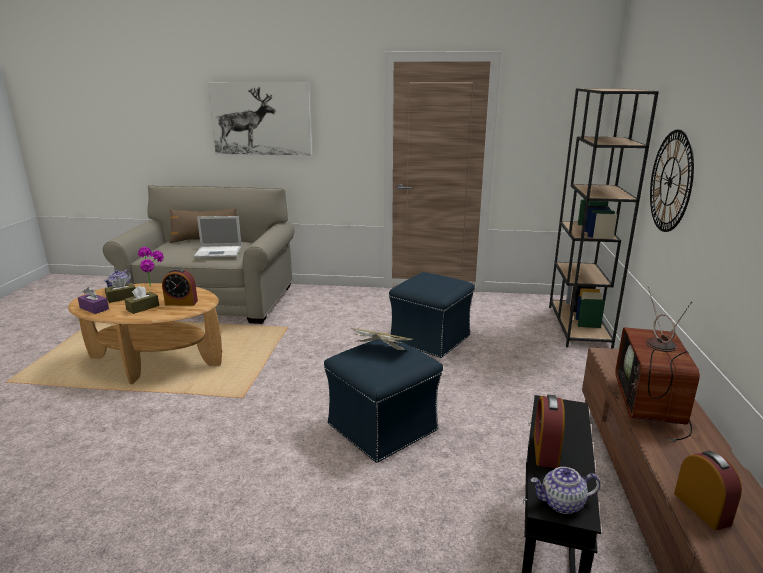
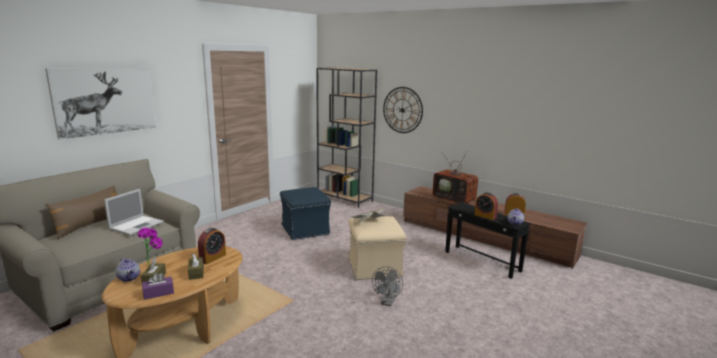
camera: 60 degrees left, 5 degrees down
blue ottoman [324,339,443,463] -> beige ottoman [348,216,407,280]
none -> grey fan [372,267,403,306]

